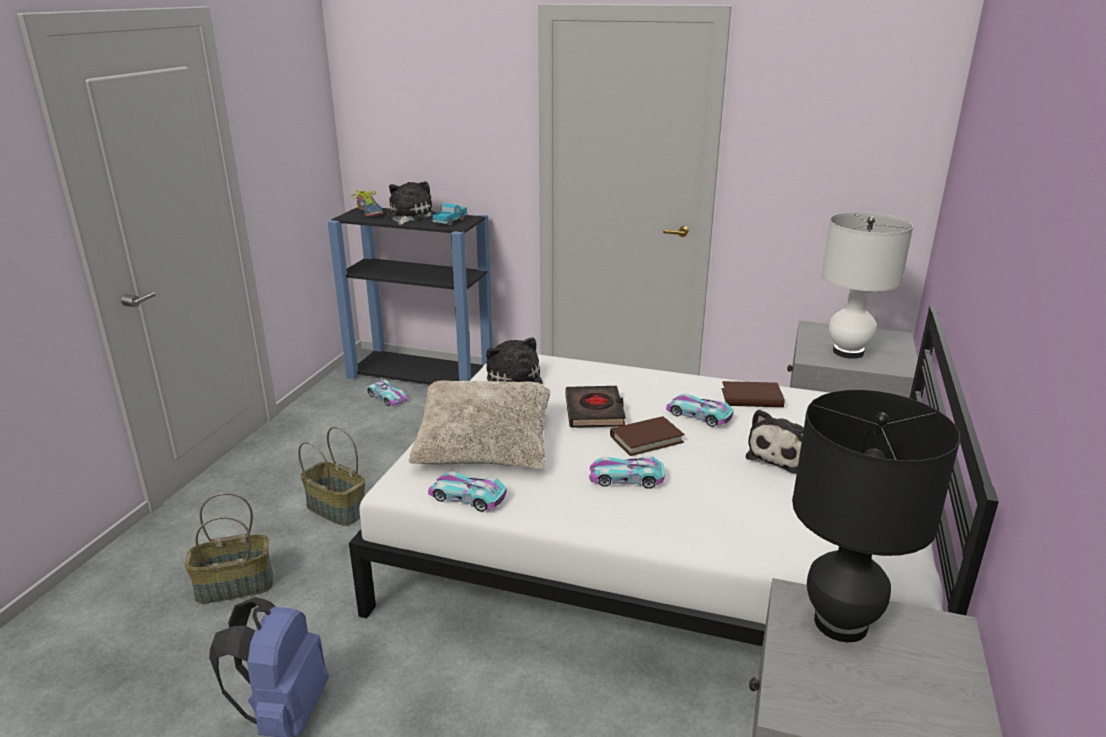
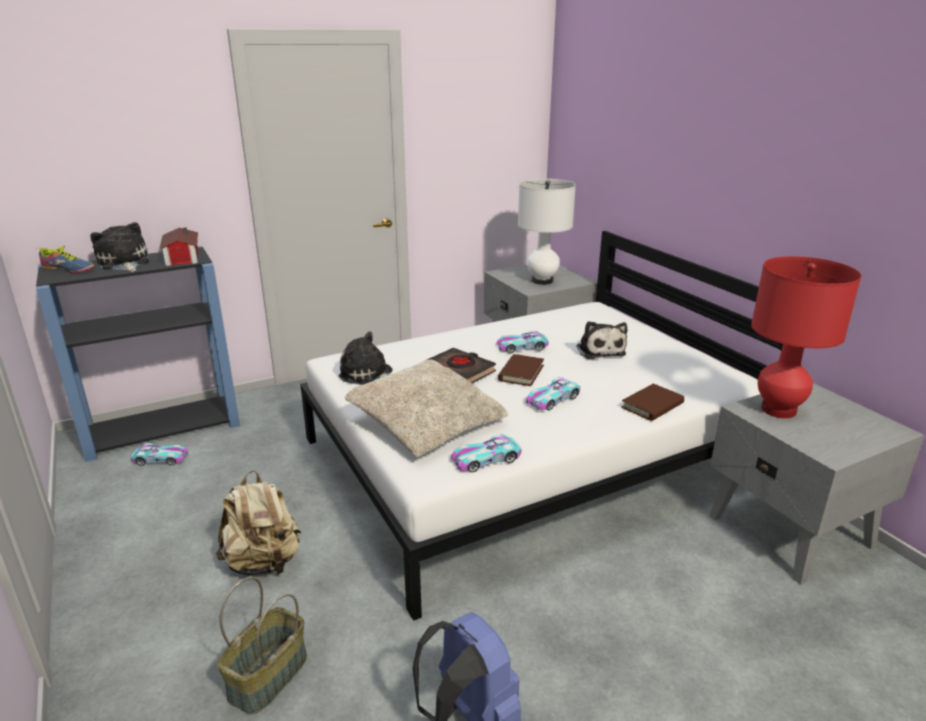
camera: 45 degrees left, 0 degrees up
basket [298,426,365,526] -> beige backpack [216,470,301,576]
toy truck [433,203,467,226] -> toy house [159,227,198,266]
brown book [722,381,785,407] -> brown book moved to [621,384,684,421]
black table lamp [792,390,960,642] -> red table lamp [751,256,862,418]

